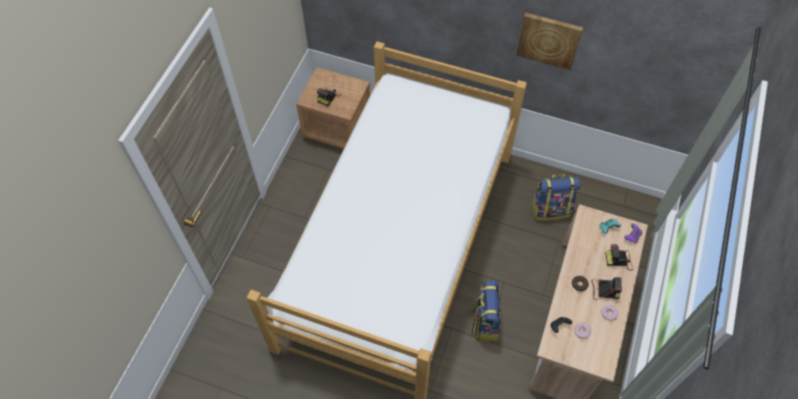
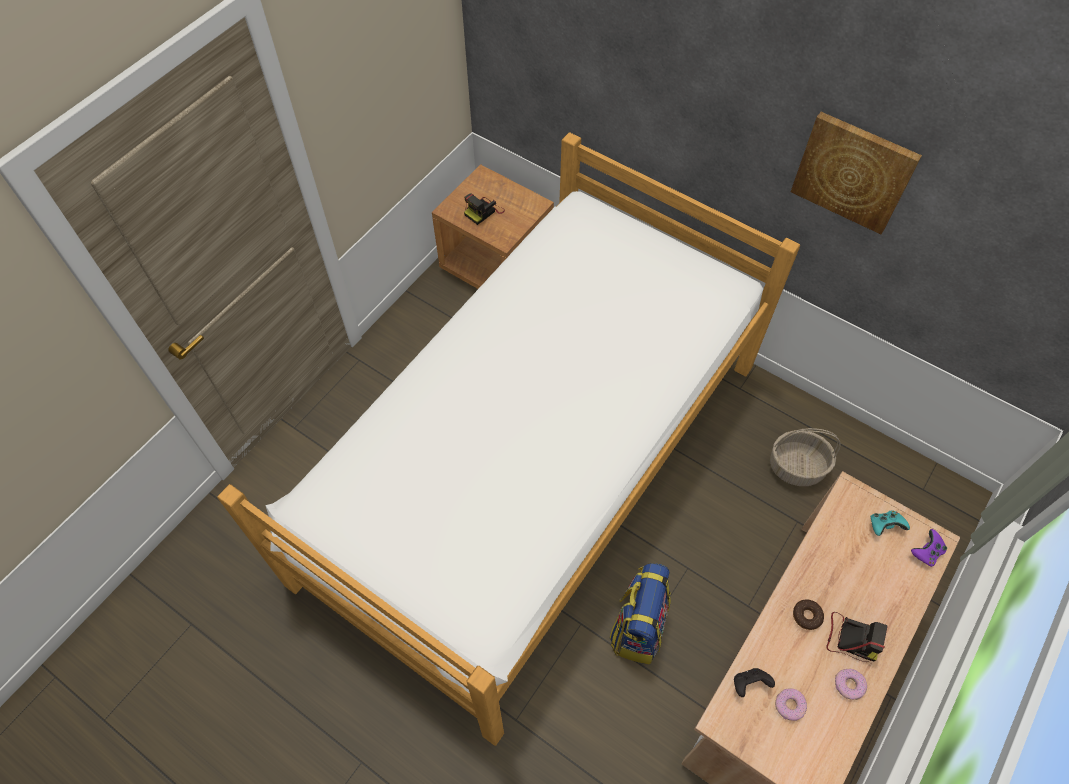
camera: 15 degrees right, 0 degrees up
backpack [531,174,581,221] -> basket [770,428,841,486]
camera [606,244,633,271] -> none

